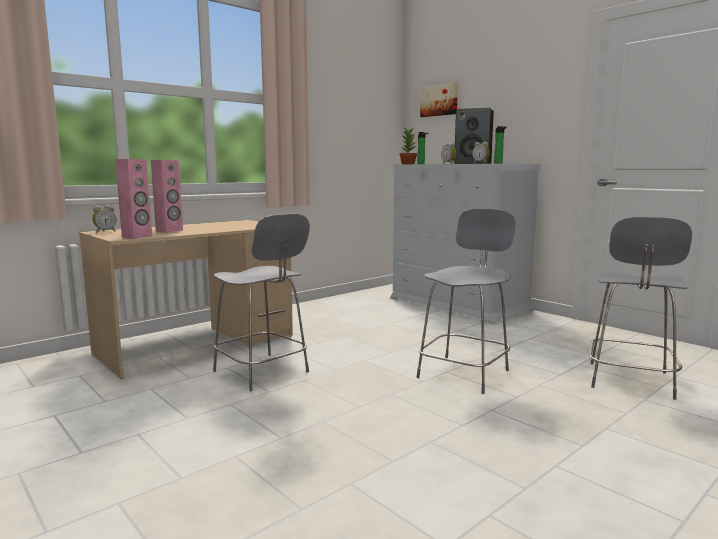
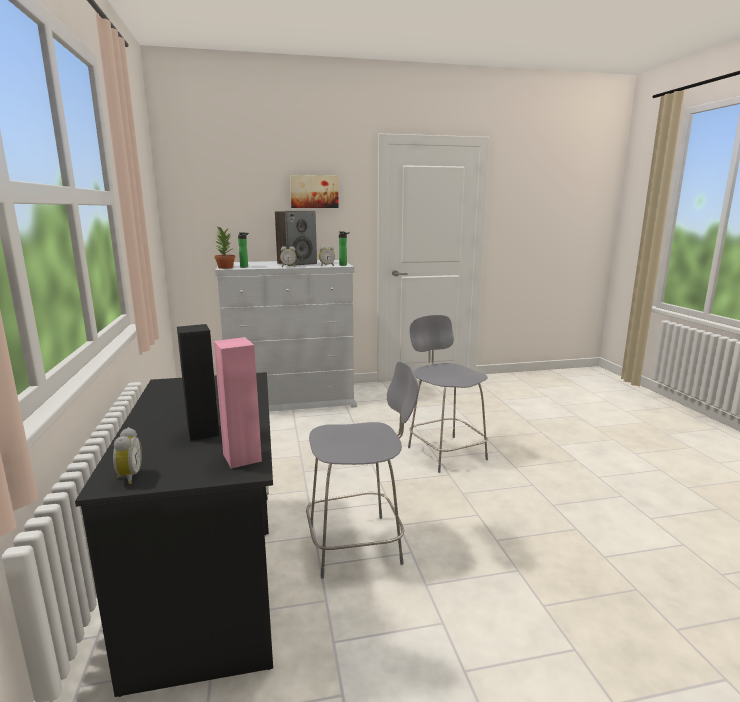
camera: 60 degrees left, 5 degrees up
beige desk [79,220,293,379] -> black desk [75,372,273,697]
pink speaker [151,160,183,232] -> black speaker [177,324,219,441]
picture [420,82,458,117] -> picture moved to [290,175,339,208]
grey chair [589,217,692,400] -> none

